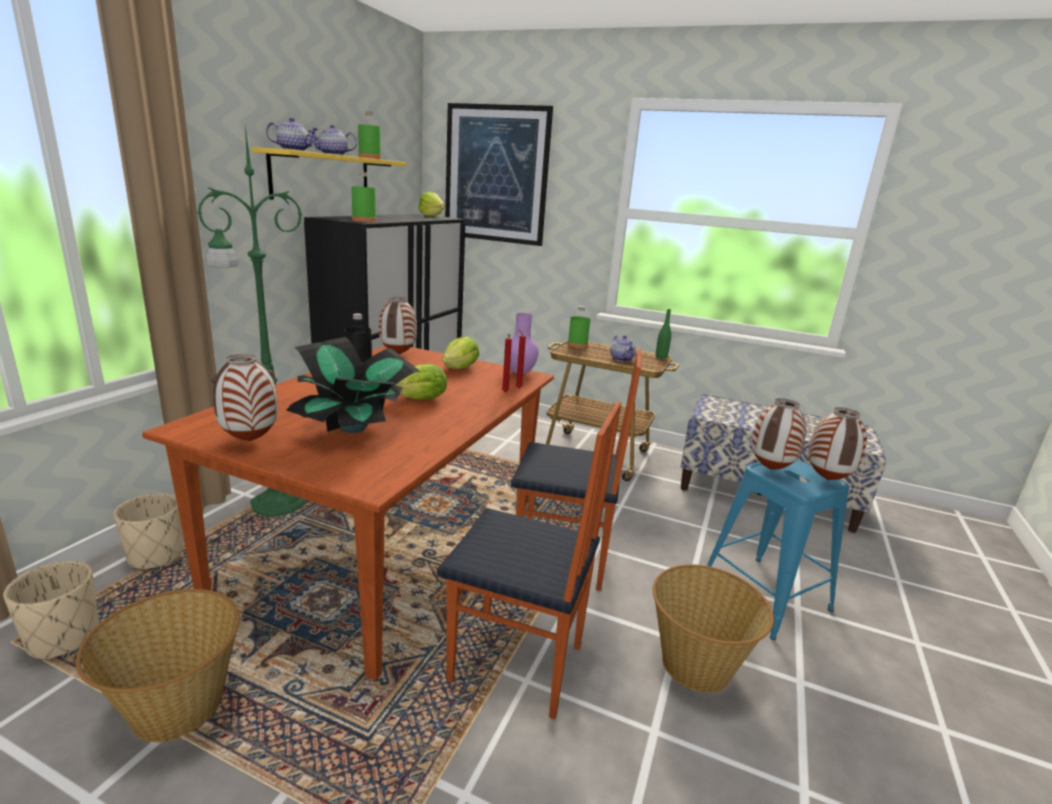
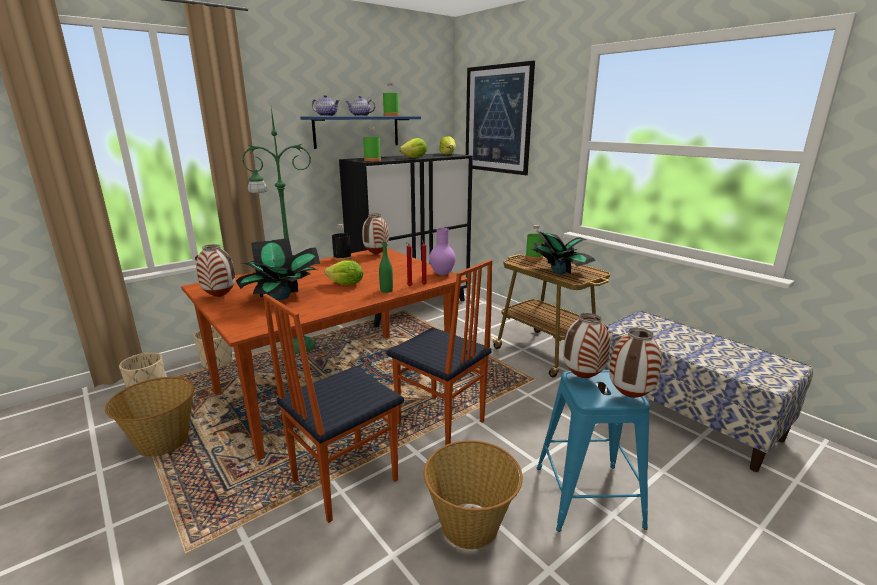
camera: 30 degrees right, 0 degrees up
yellow shelf [252,147,406,200] -> blue shelf [300,116,421,149]
chair [437,401,621,719] -> chair turned 90 degrees clockwise [263,294,404,523]
lettuce [442,337,479,369] -> lettuce moved to [399,138,427,158]
teapot [610,335,636,362] -> potted plant [531,231,596,274]
green bottle [656,309,671,359] -> green bottle moved to [379,241,393,293]

